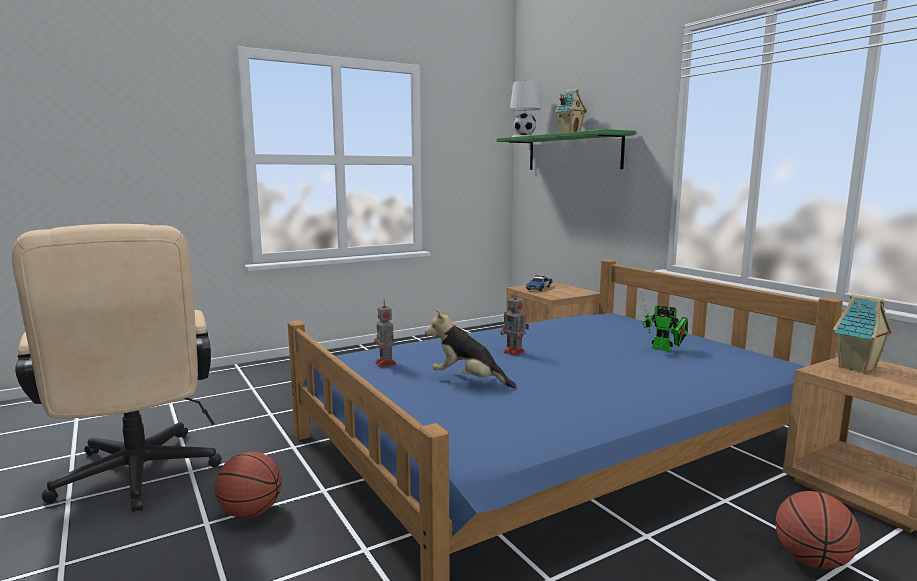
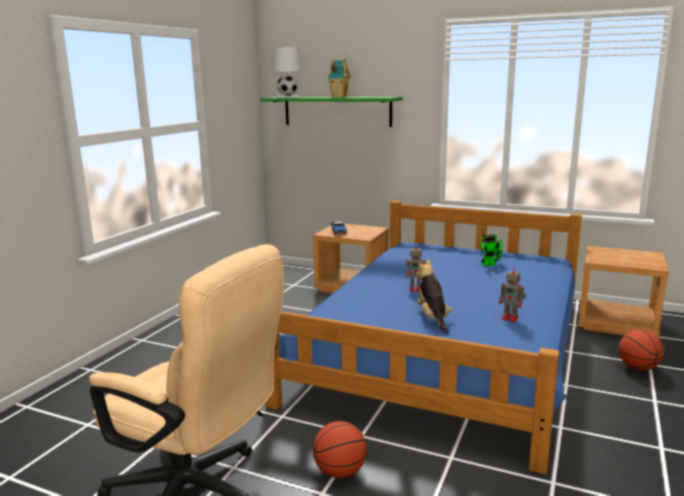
camera: 35 degrees left, 5 degrees up
toy robot [374,300,397,367] -> toy robot moved to [499,266,526,322]
plush toy [425,309,516,388] -> plush toy turned 90 degrees clockwise [416,259,453,334]
toy house [833,294,892,373] -> none

